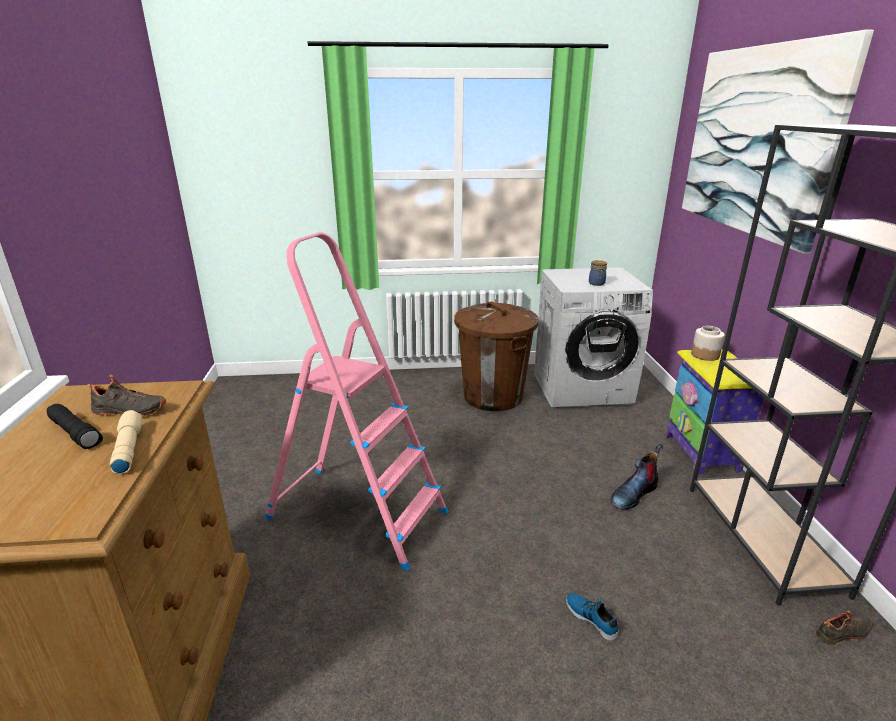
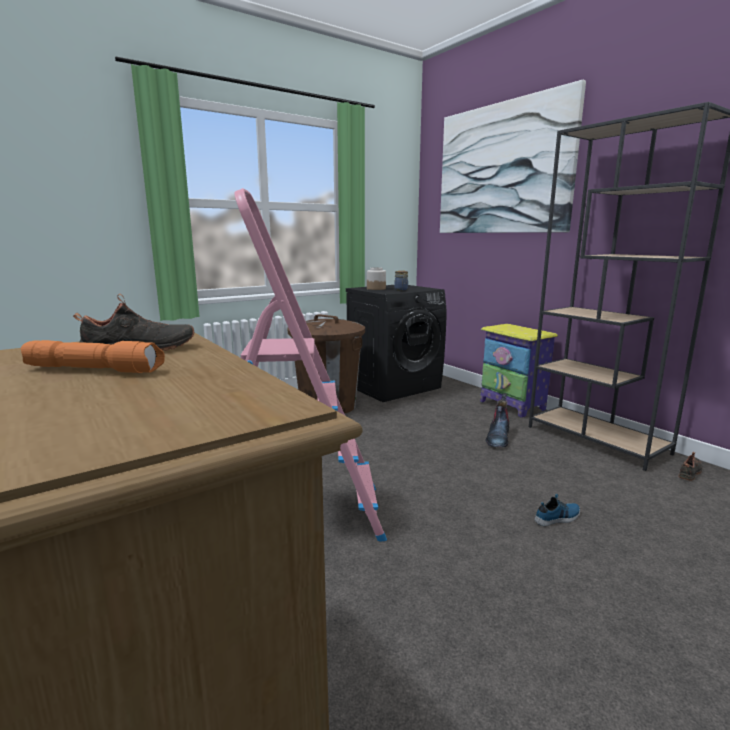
camera: 30 degrees left, 10 degrees down
black flashlight [47,404,103,449] -> orange flashlight [21,340,165,373]
beige flashlight [110,410,142,474] -> none
white washing machine [534,267,653,407] -> black washing machine [346,285,447,402]
shoe [566,593,619,641] -> shoe turned 135 degrees clockwise [534,494,580,526]
jar [691,326,725,361] -> jar moved to [367,267,386,290]

